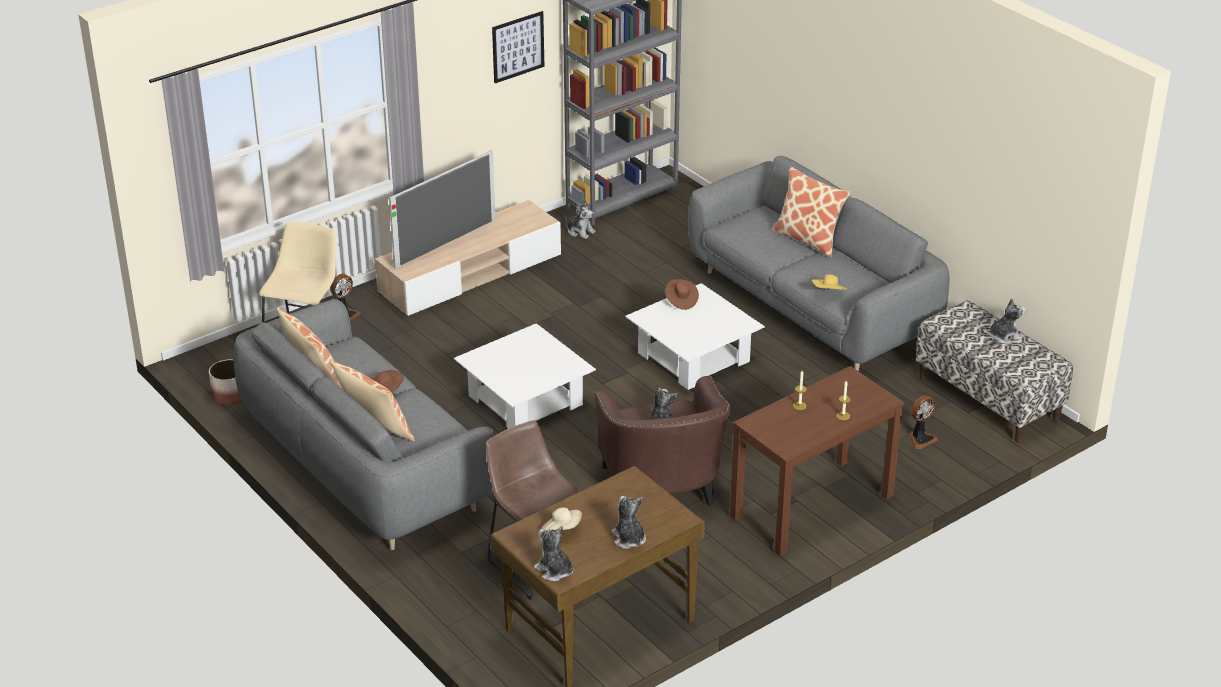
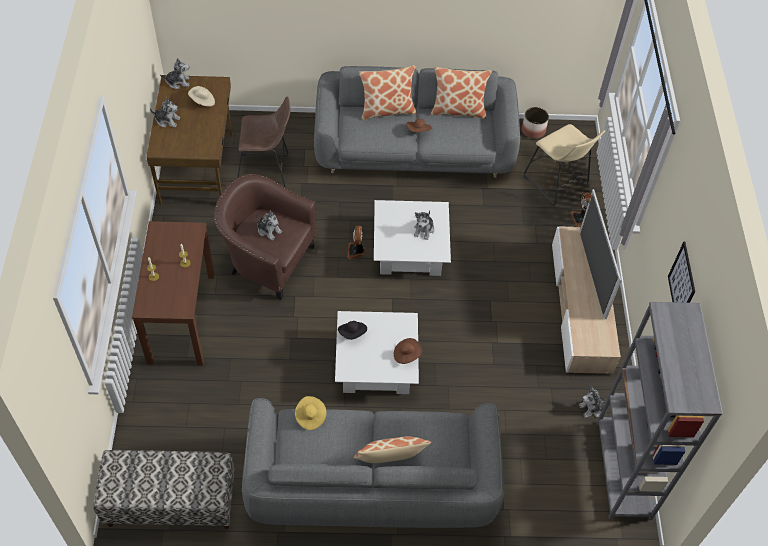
camera: 125 degrees right, 20 degrees up
fan [909,395,938,449] -> fan moved to [347,225,365,259]
plush toy [986,298,1026,344] -> plush toy moved to [414,210,434,240]
none -> black hat [338,321,367,340]

